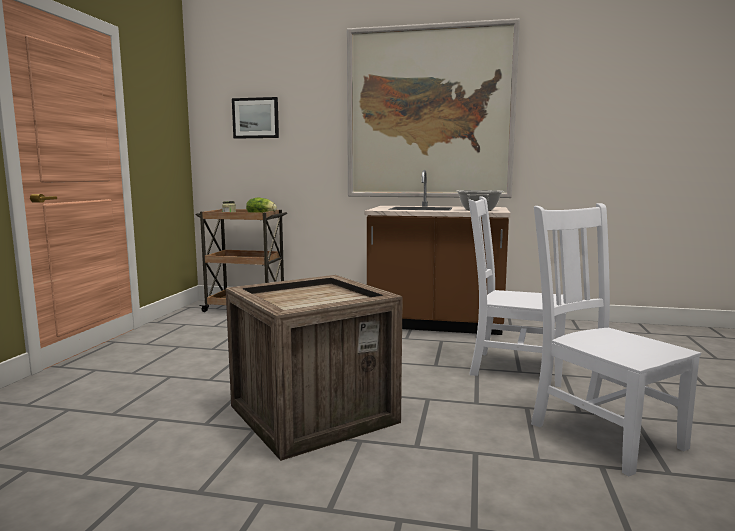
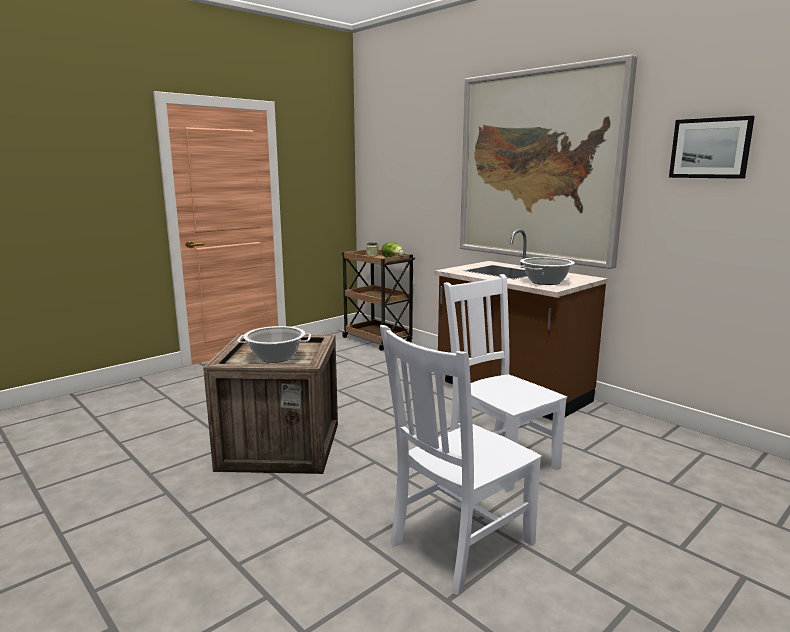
camera: 35 degrees right, 5 degrees up
picture [232,97,279,139] -> picture moved to [669,116,755,179]
white chair [531,203,701,476] -> white chair turned 135 degrees counterclockwise [380,325,542,595]
none -> cooking pot [237,326,311,363]

